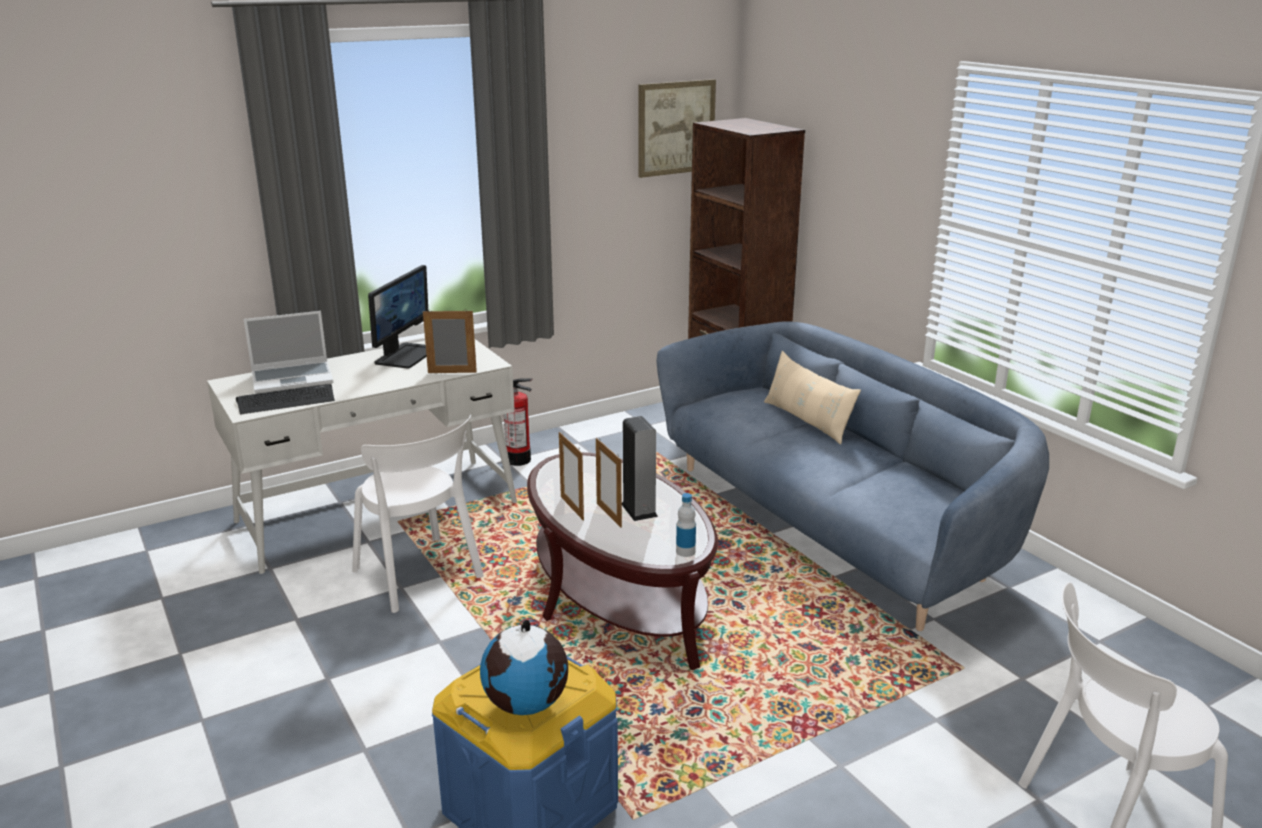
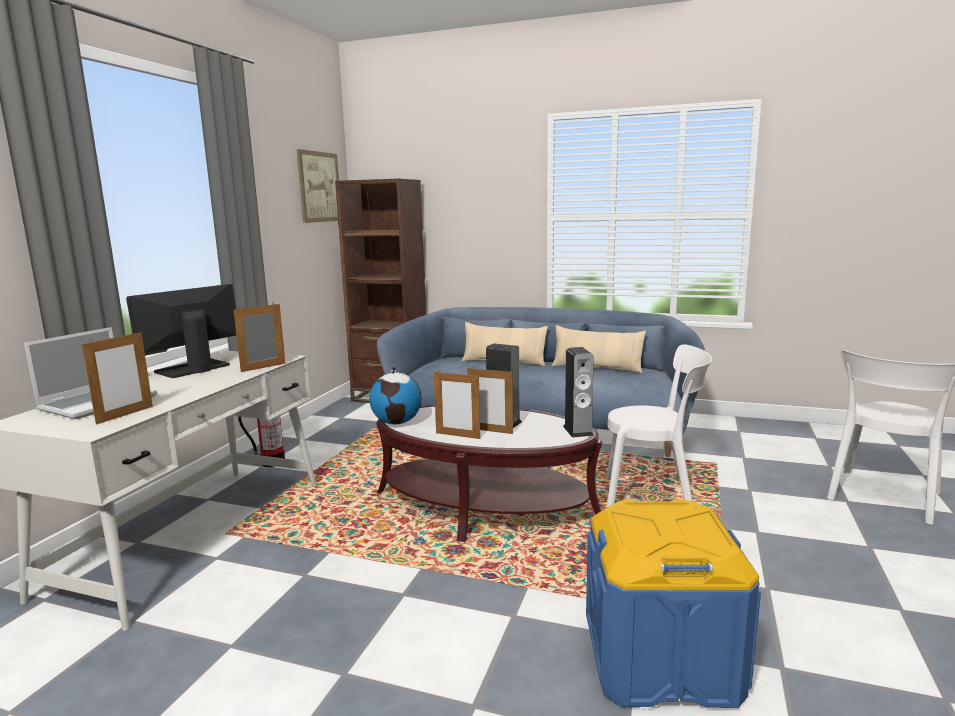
camera: 40 degrees left, 10 degrees down
keyboard [236,384,335,415] -> picture frame [82,331,153,424]
white chair [352,415,484,613] -> white chair moved to [606,344,712,508]
monitor [368,265,428,369] -> monitor turned 120 degrees counterclockwise [126,284,236,378]
globe [480,620,568,715] -> globe moved to [369,366,422,425]
bottle [676,493,696,557] -> speaker [563,347,594,437]
none -> beige pillow [552,325,646,373]

